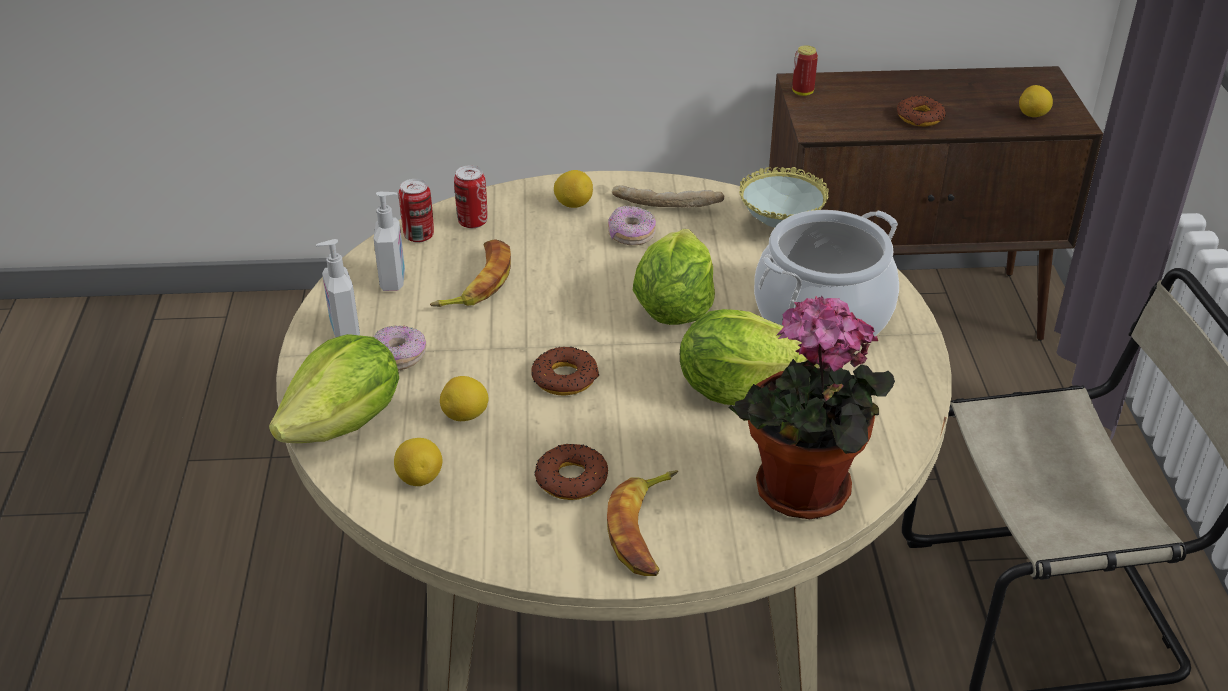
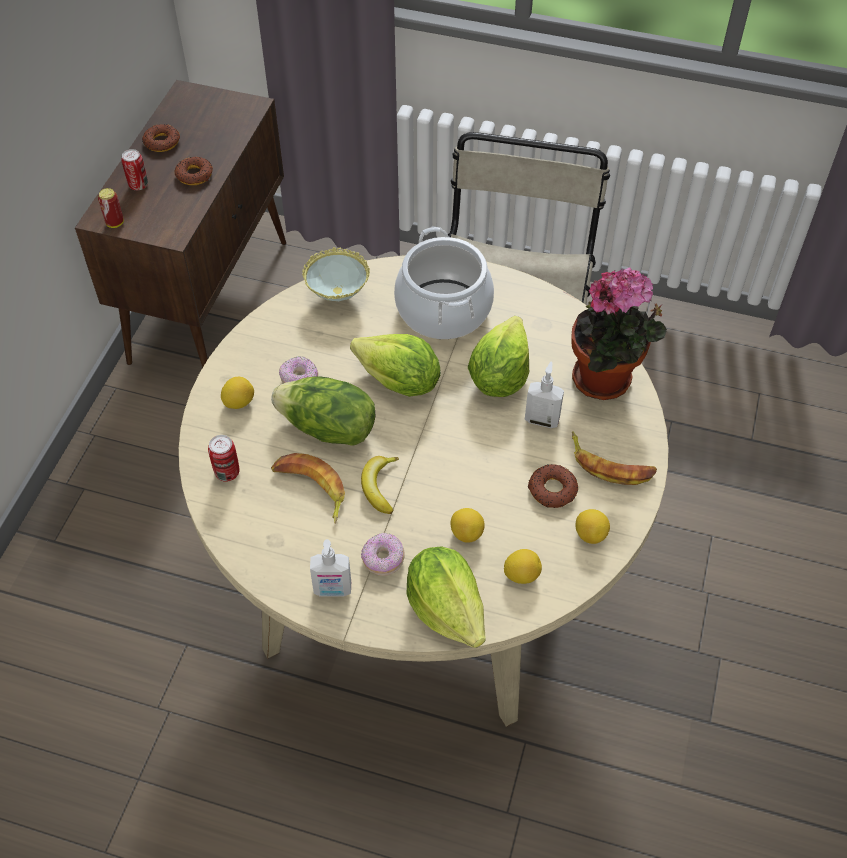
camera: 70 degrees left, 15 degrees up
soap dispenser [374,192,405,291] -> soap dispenser moved to [525,361,564,428]
can [399,179,434,243] -> can moved to [122,149,148,190]
donut [531,347,599,396] -> donut moved to [142,124,180,152]
bread [612,185,724,208] -> none
lemon [1019,85,1053,117] -> lemon moved to [575,509,610,544]
none -> lettuce [271,376,375,446]
none -> banana [361,456,399,514]

